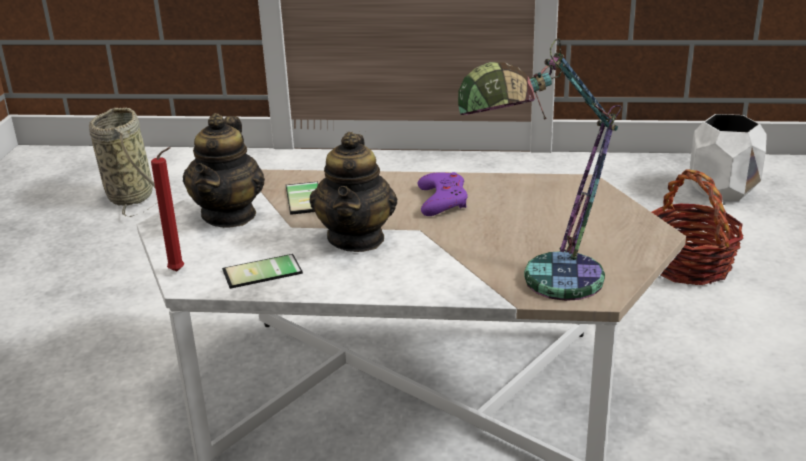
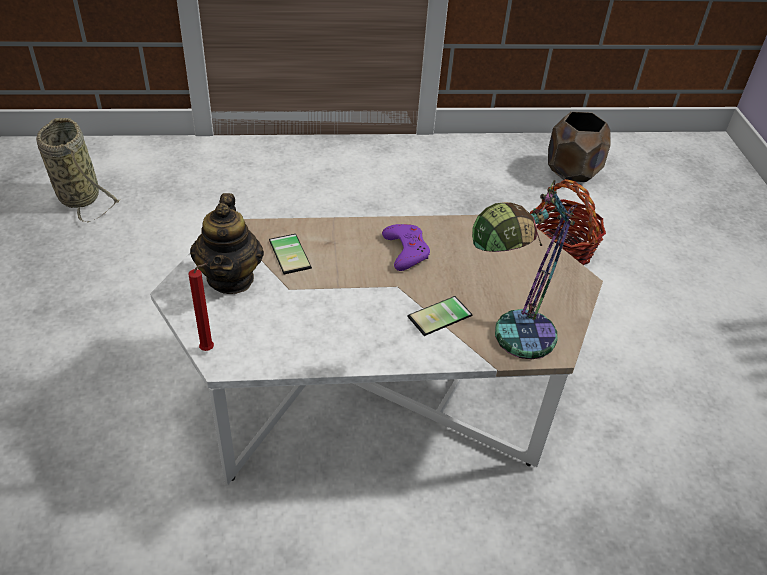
camera: 15 degrees left, 15 degrees up
phone [222,254,303,289] -> phone moved to [407,296,473,336]
teapot [310,132,397,252] -> none
white planter [689,114,767,201] -> brown planter [548,112,611,182]

